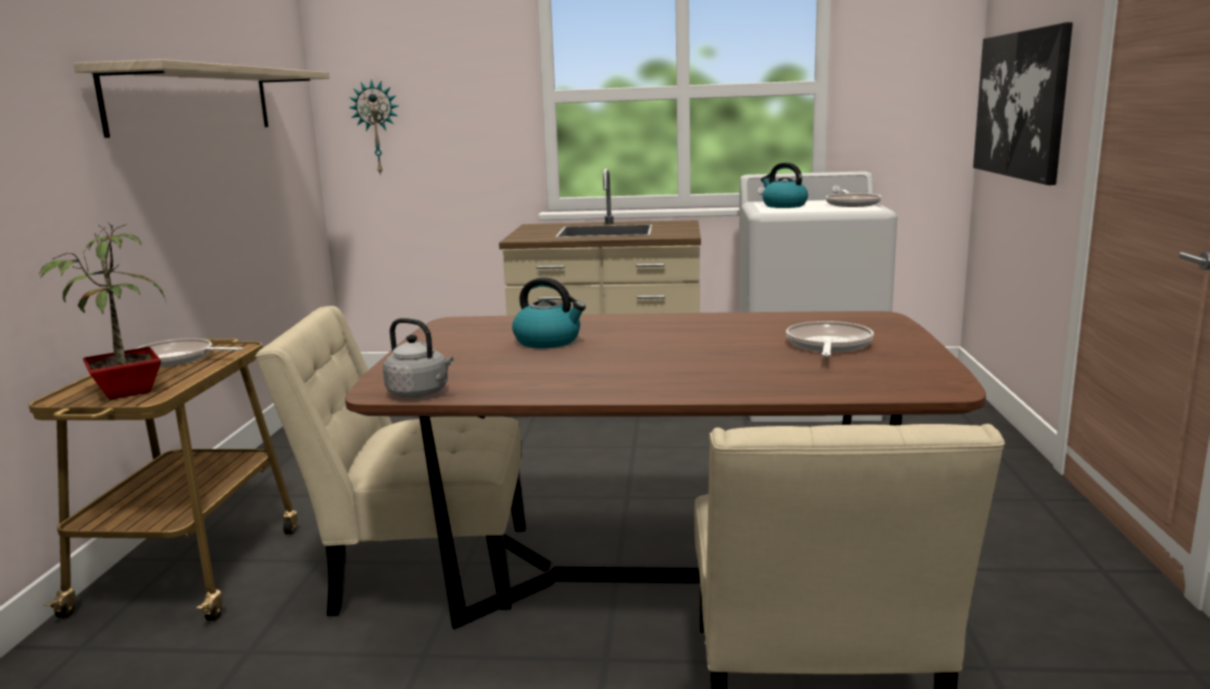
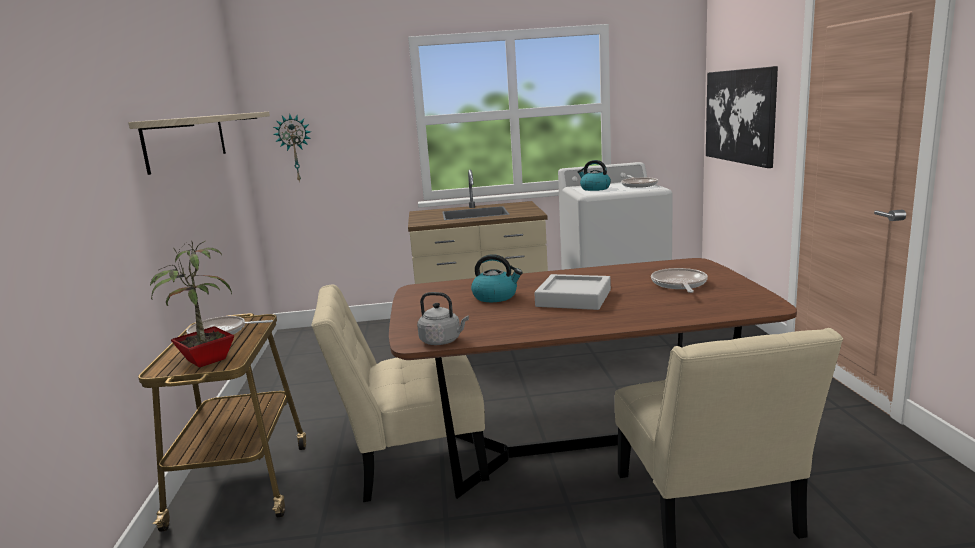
camera: 10 degrees left, 0 degrees up
none -> grey tray [535,274,611,310]

